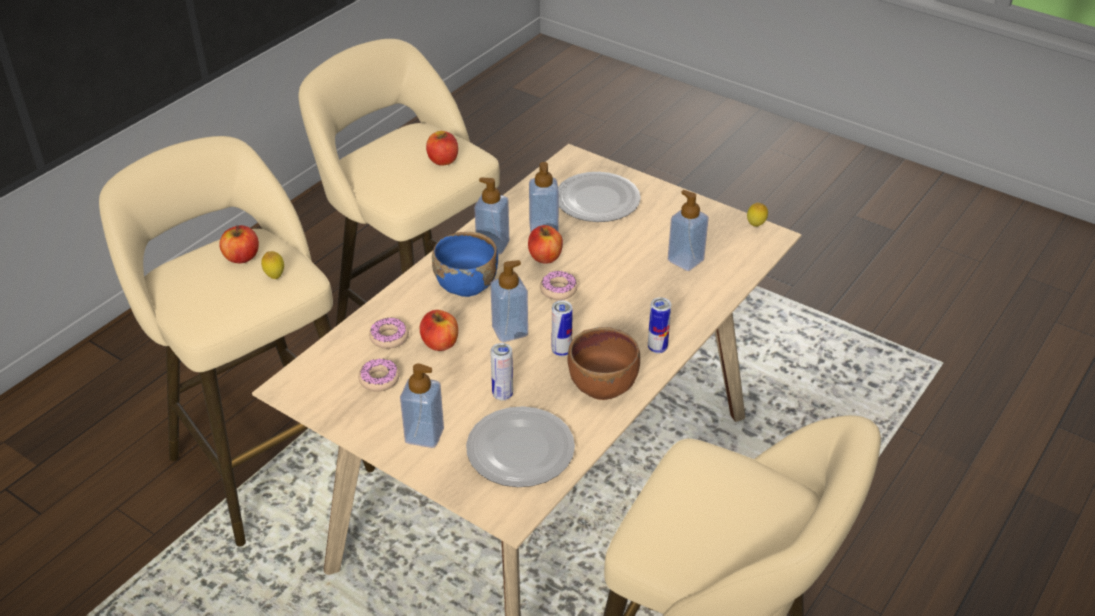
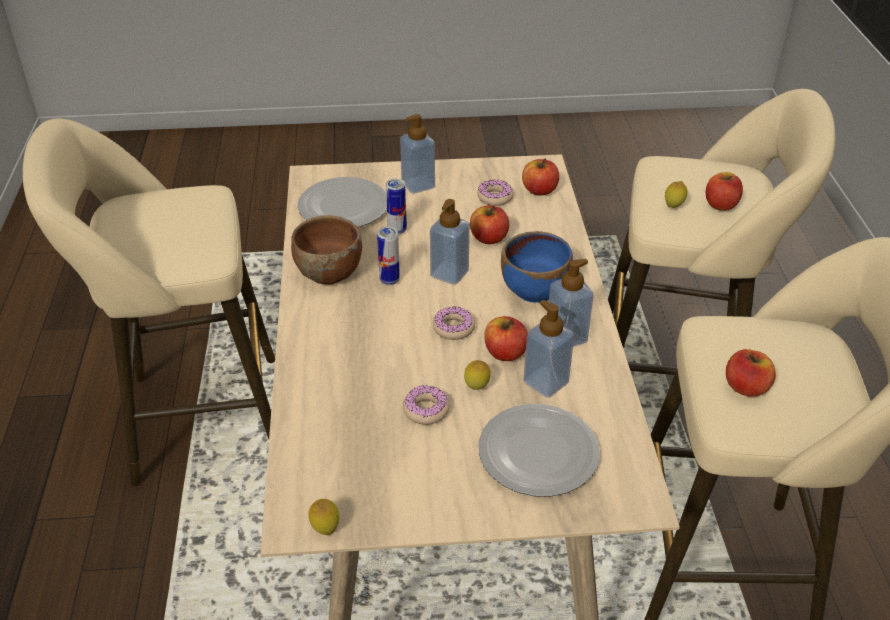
camera: 140 degrees right, 0 degrees up
donut [369,317,409,349] -> donut moved to [403,385,450,425]
can [648,297,671,354] -> none
soap dispenser [668,190,709,271] -> none
none -> lemon [464,360,490,390]
none -> apple [522,159,559,196]

